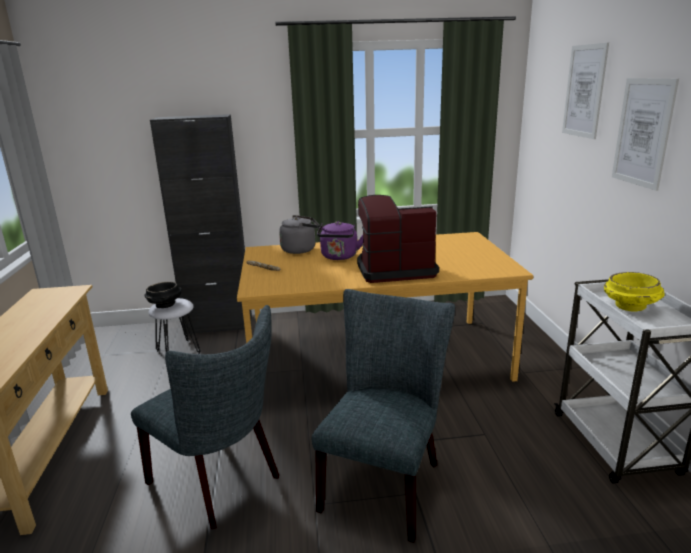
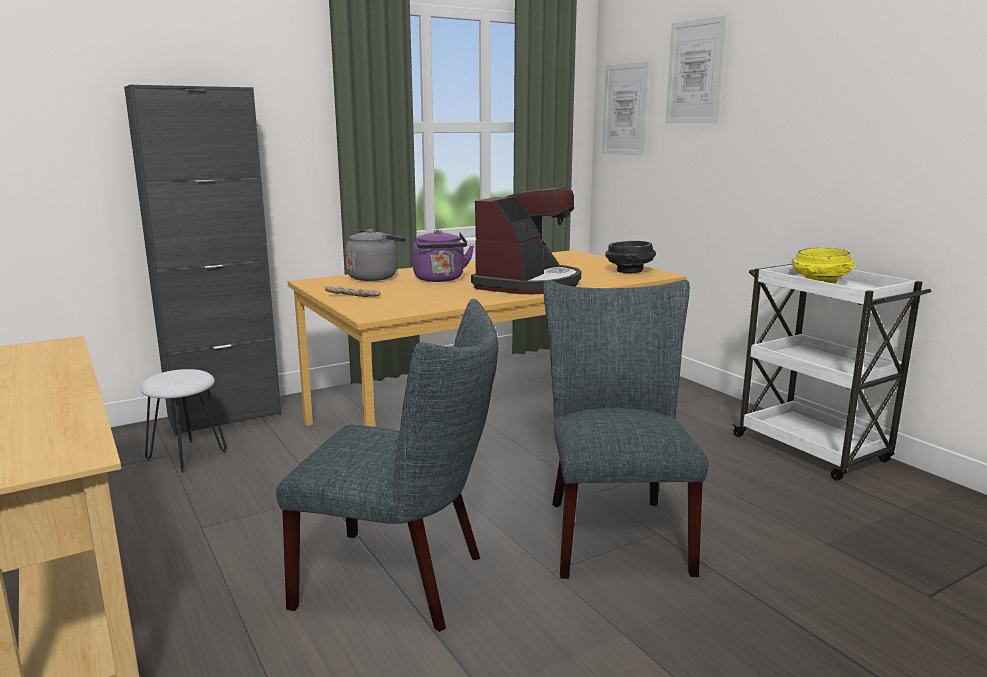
camera: 25 degrees left, 5 degrees down
black bowl [144,282,182,308] -> black bowl moved to [605,241,656,273]
coffee machine [357,195,439,283] -> coffee machine turned 150 degrees clockwise [471,187,581,294]
picture [612,78,679,191] -> picture moved to [602,61,649,156]

